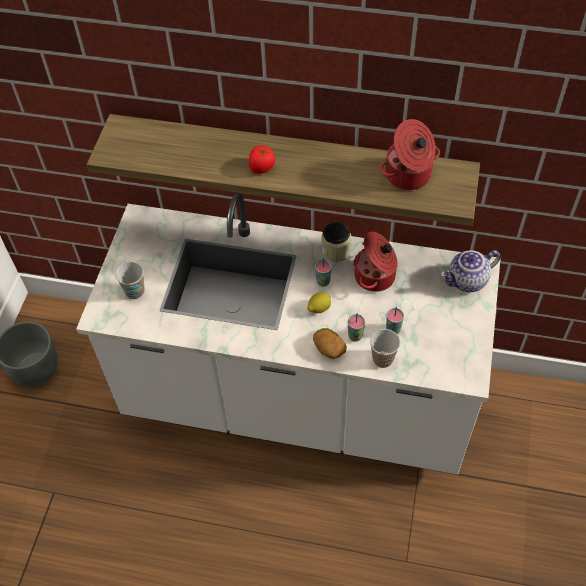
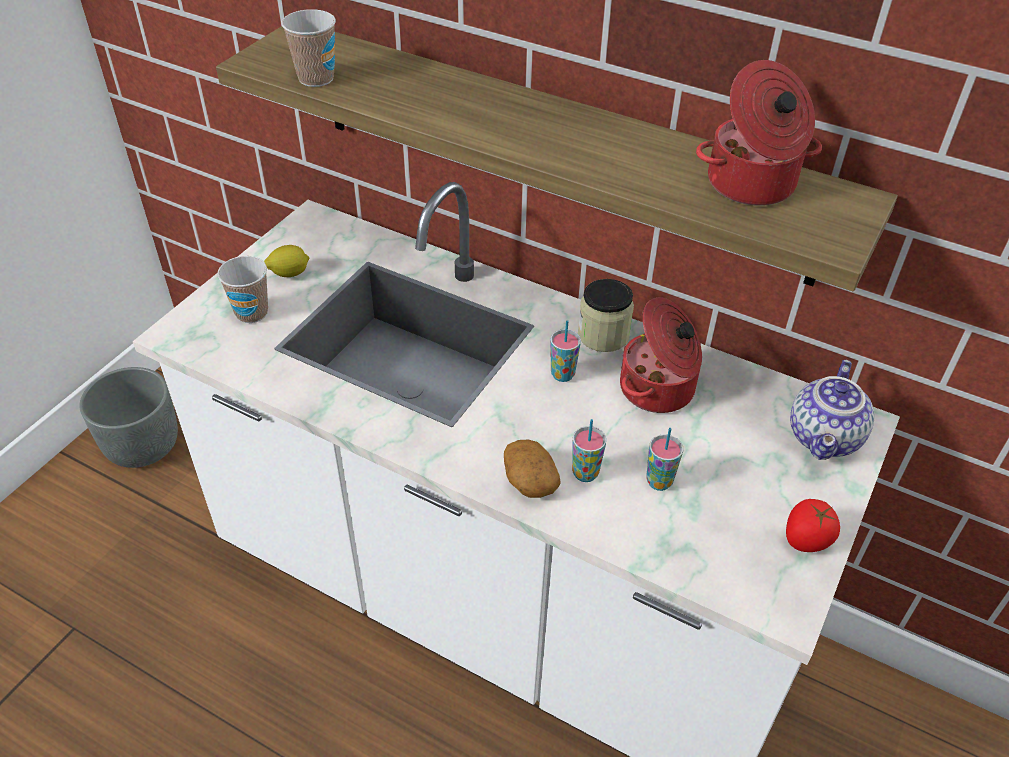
camera: 15 degrees right, 10 degrees down
tomato [249,145,275,174] -> tomato moved to [786,499,840,552]
lemon [307,292,331,313] -> lemon moved to [264,245,310,277]
cup [370,329,400,368] -> cup moved to [281,9,336,87]
teapot [441,250,500,292] -> teapot turned 60 degrees counterclockwise [790,360,874,460]

